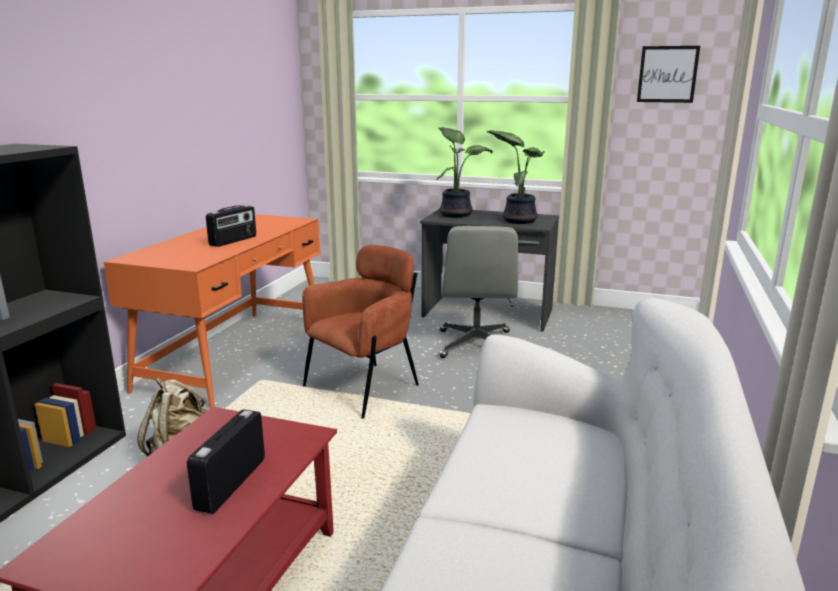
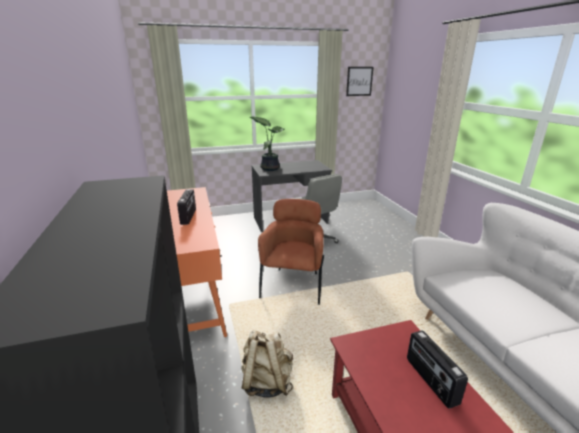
camera: 35 degrees left, 5 degrees up
potted plant [486,130,545,224] -> none

